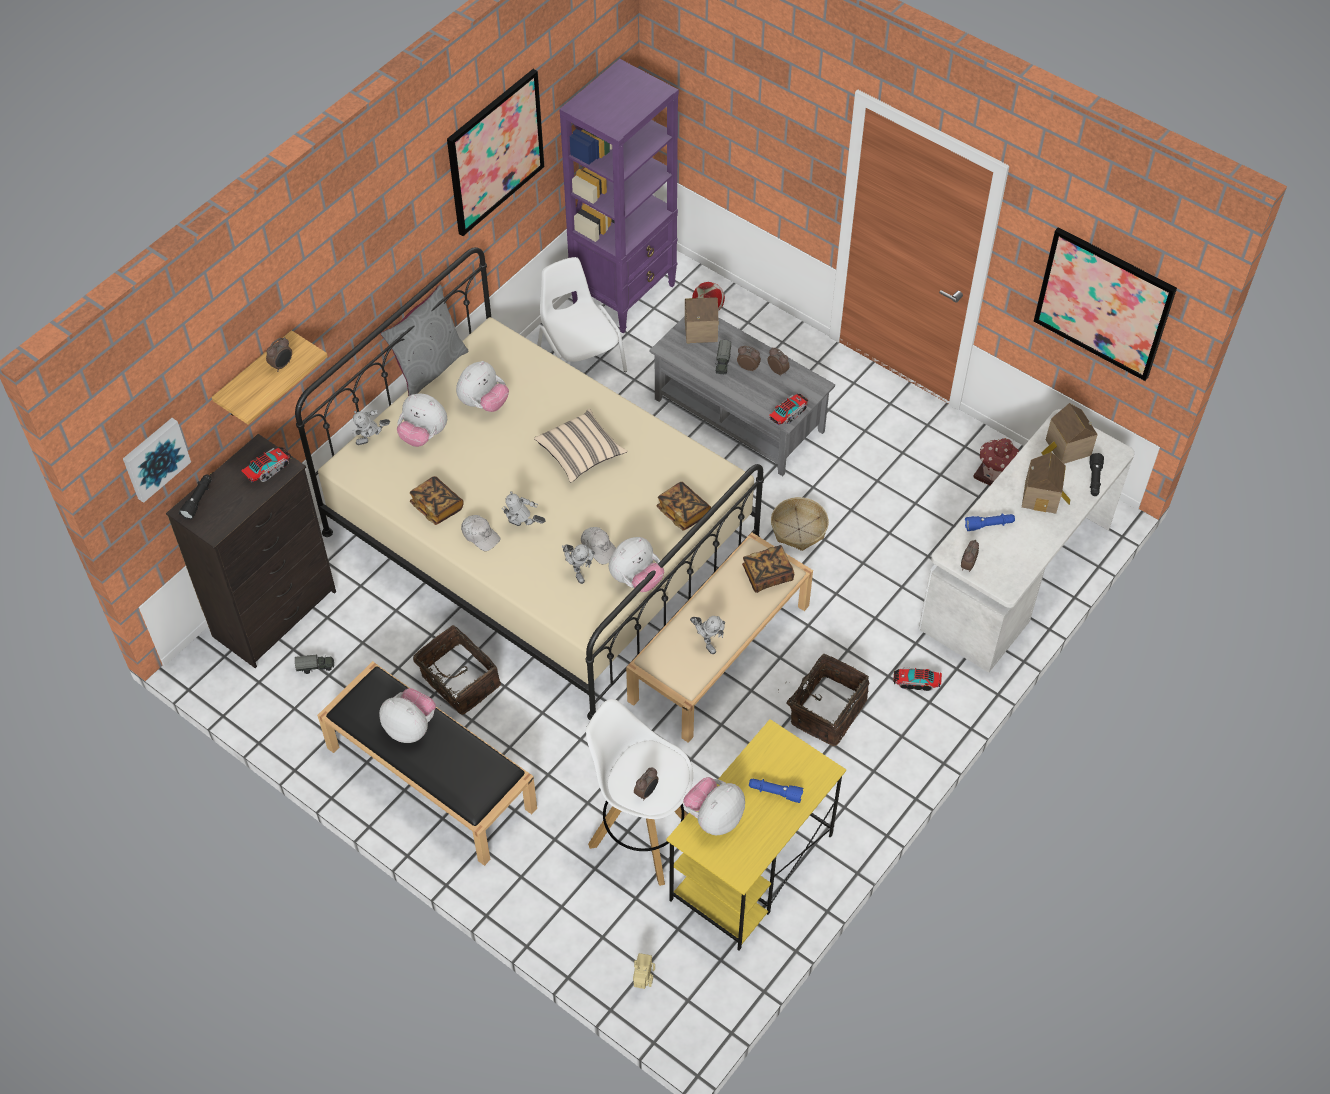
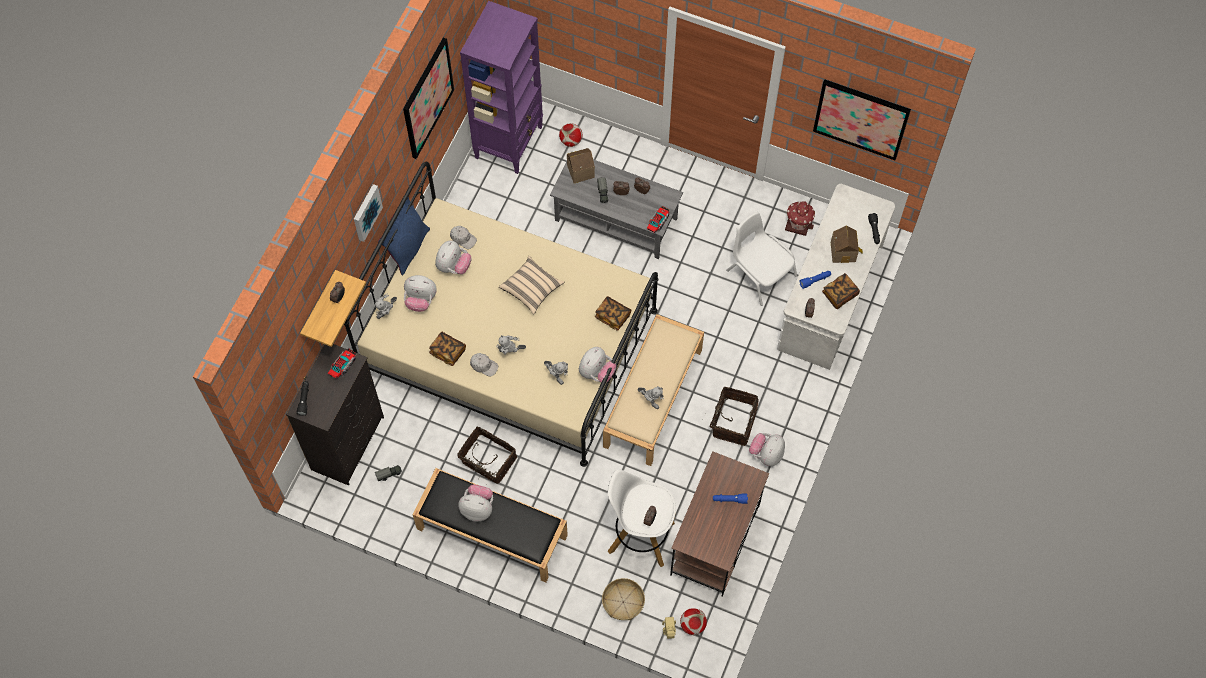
camera: 15 degrees left, 10 degrees up
picture [123,418,191,503] -> picture moved to [354,184,383,242]
grey pillow [380,285,468,396] -> blue pillow [378,197,430,275]
white chair [537,257,627,372] -> white chair moved to [726,211,797,306]
white cap [581,527,616,564] -> white cap moved to [450,226,477,249]
yellow desk [666,719,846,951] -> brown desk [670,451,769,597]
plush toy [683,777,745,835] -> plush toy moved to [749,433,785,466]
book [742,545,794,593] -> book moved to [822,273,860,309]
basket [771,497,829,551] -> basket moved to [602,578,645,620]
toy truck [893,667,942,691] -> none
toy house [1041,403,1098,464] -> none
none -> football [680,608,707,635]

